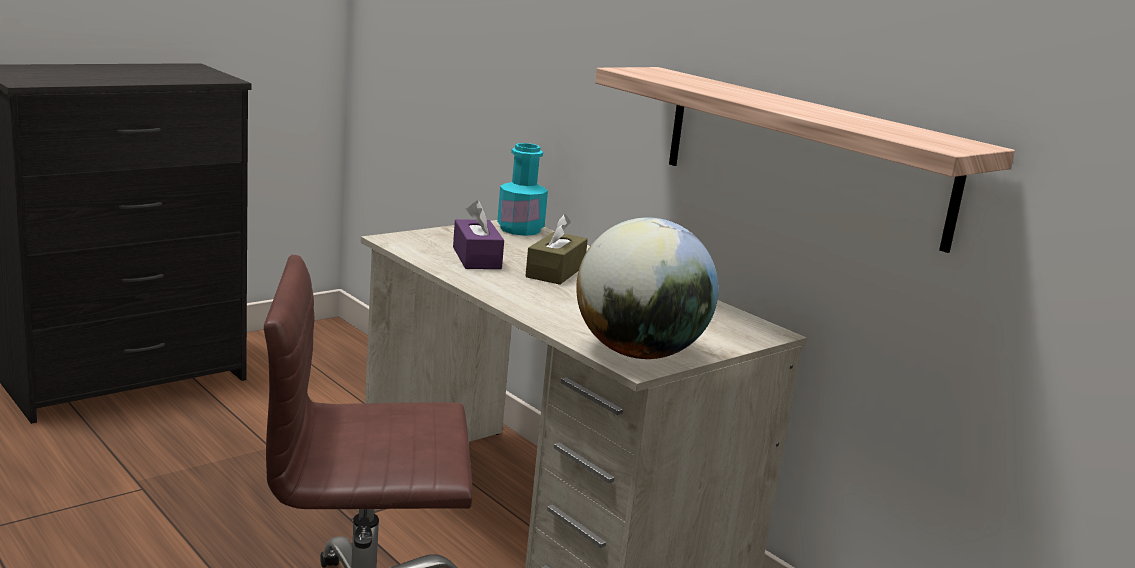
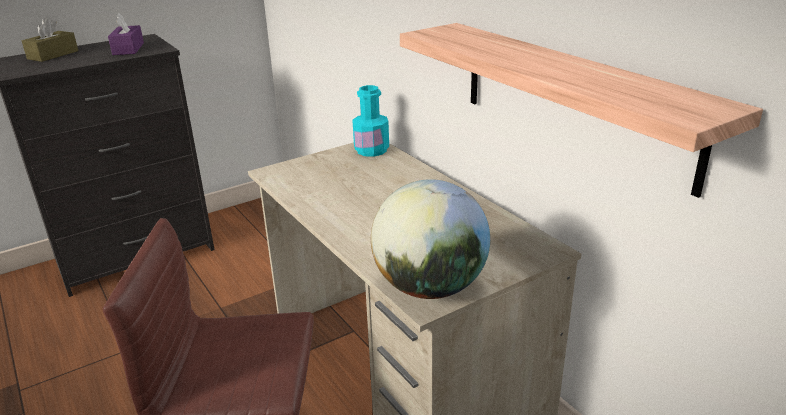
camera: 10 degrees right, 10 degrees up
purple tissue box [453,200,504,269] -> purple tissue box moved to [108,12,144,55]
brown tissue box [525,214,588,285] -> brown tissue box moved to [22,18,78,62]

